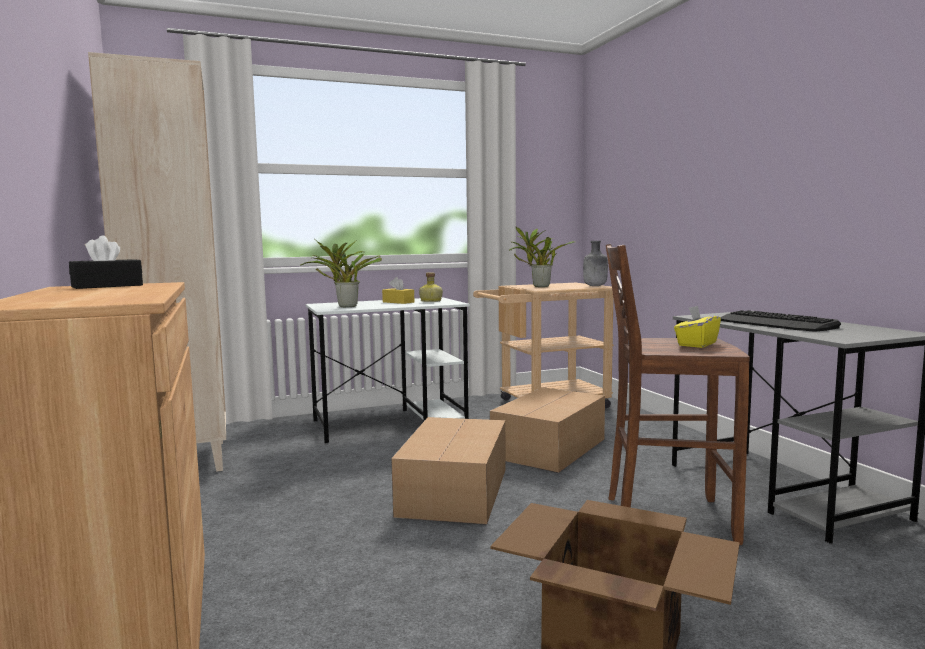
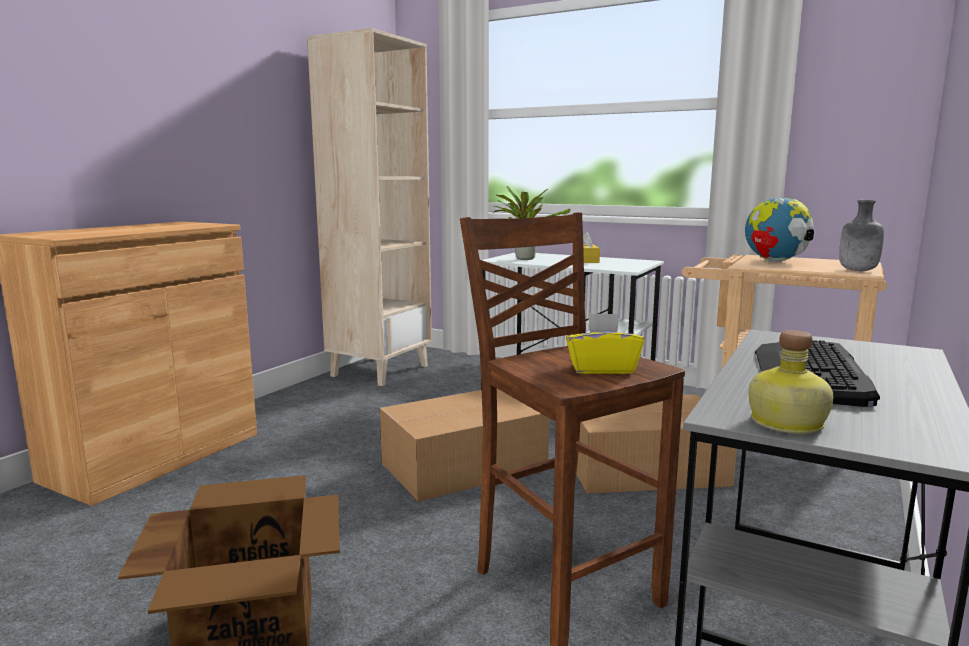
camera: 50 degrees right, 5 degrees up
black tissue box [69,235,143,289] -> none
bottle [419,272,443,302] -> bottle moved to [749,330,834,434]
potted plant [509,227,575,287] -> globe [745,197,814,262]

